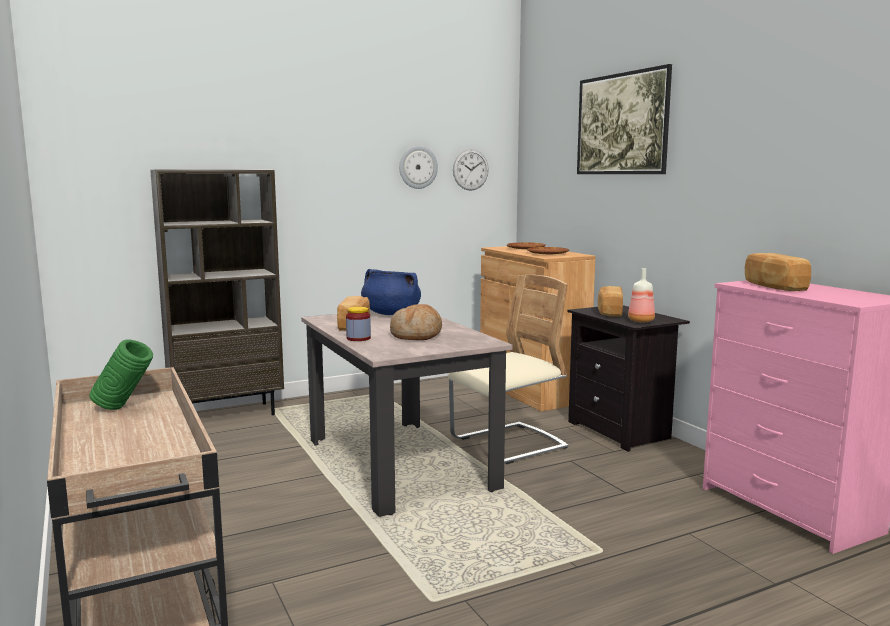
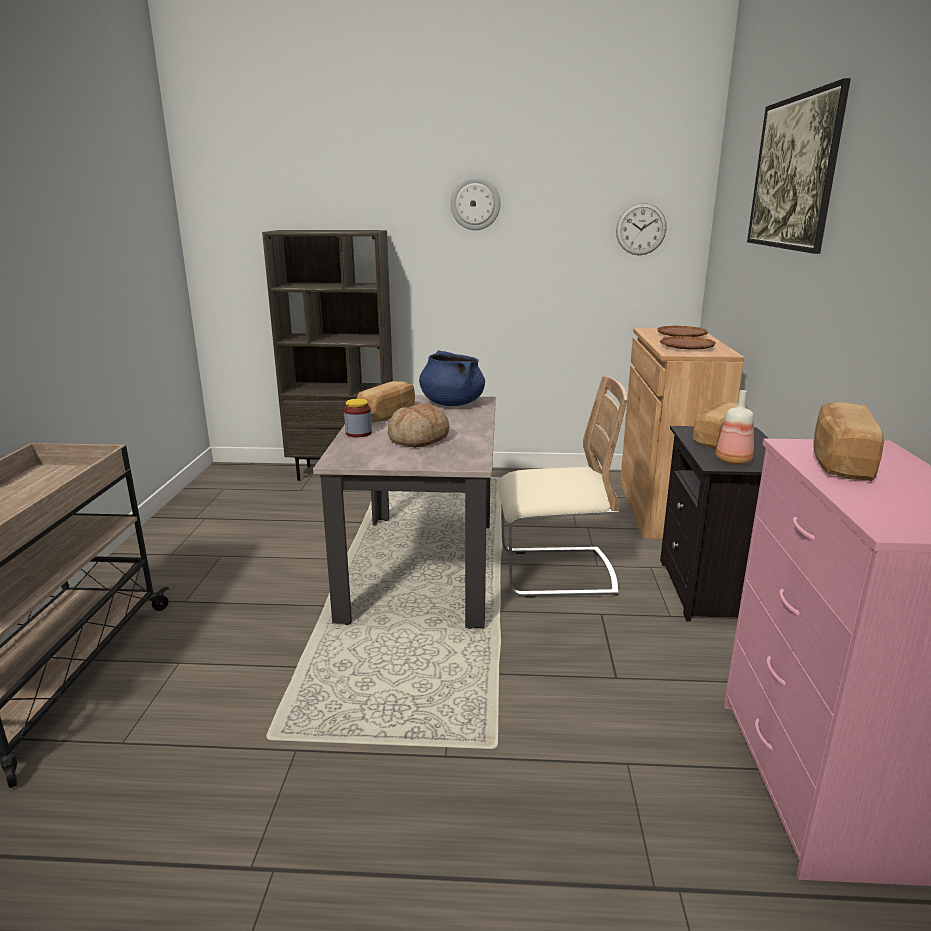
camera: 30 degrees right, 10 degrees up
green vase [89,339,153,410] -> none
wall clock [399,146,438,189] -> wall clock moved to [450,177,500,230]

